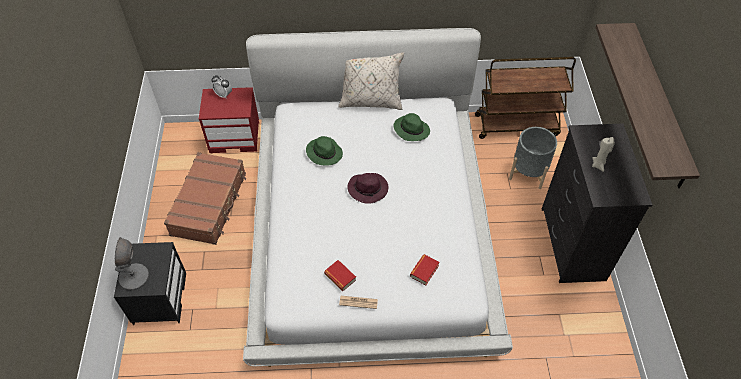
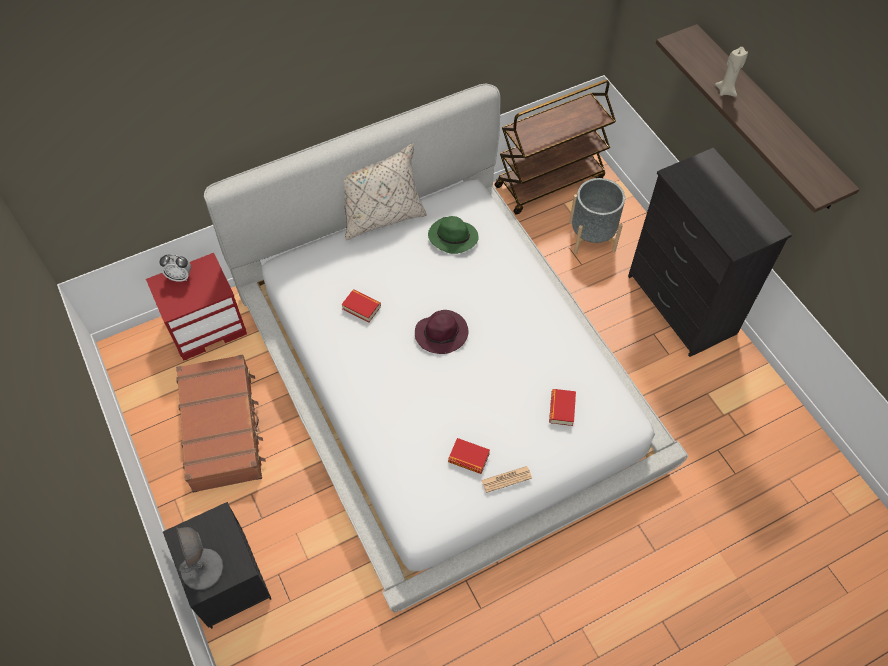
camera: 25 degrees left, 5 degrees up
green hat [306,136,343,166] -> book [342,289,381,323]
beige candle [592,137,615,172] -> beige candle moved to [715,47,748,97]

